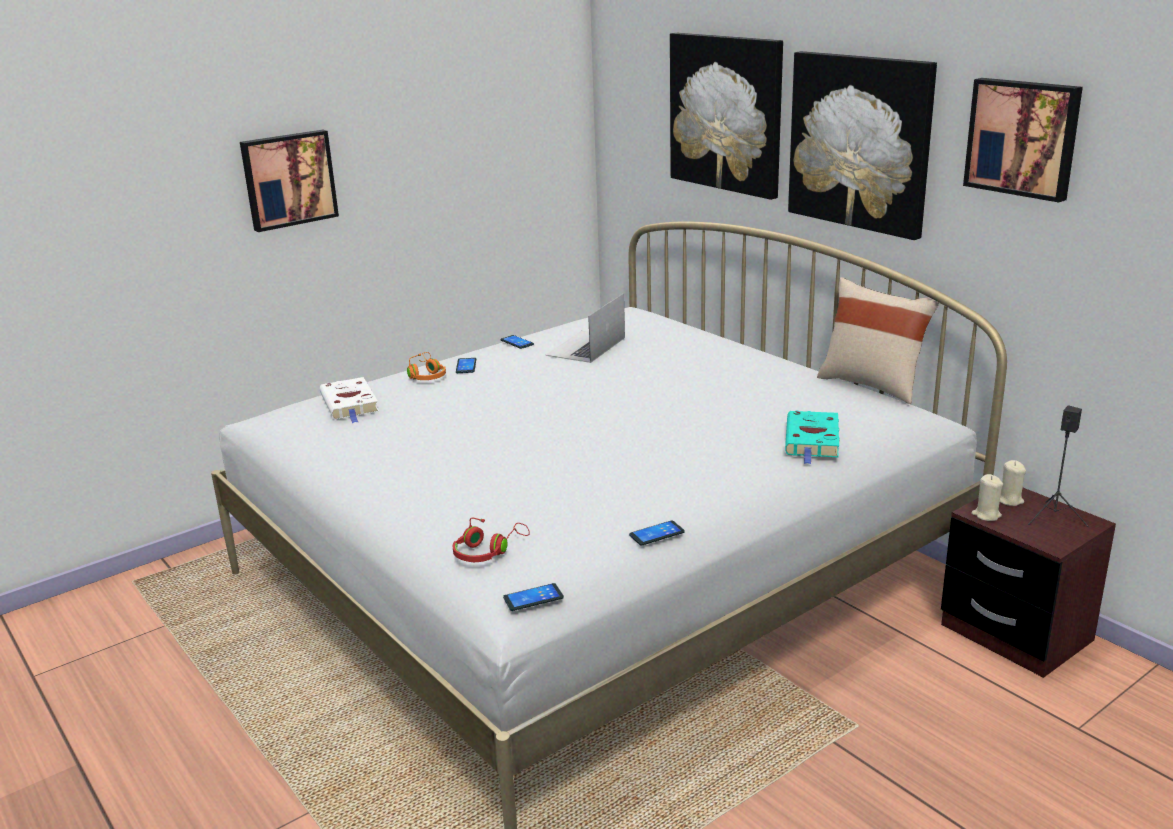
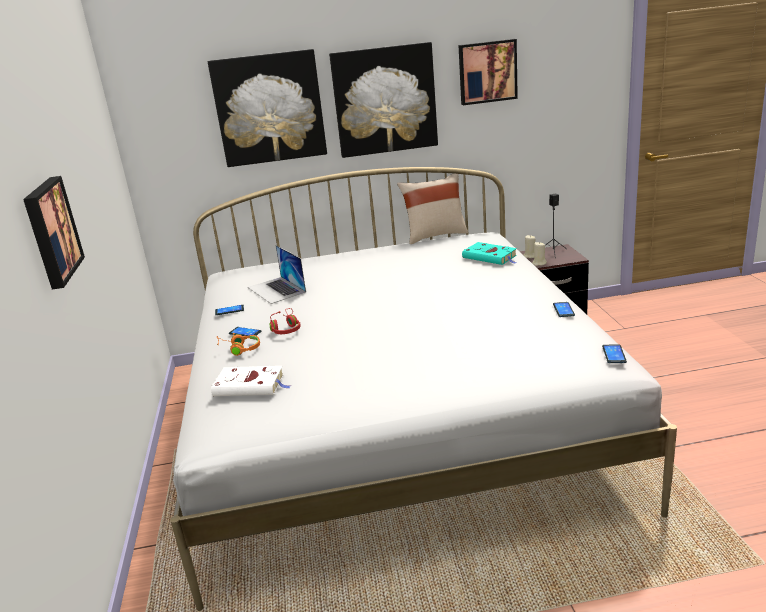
camera: 60 degrees left, 0 degrees up
red headphones [453,518,530,562] -> red headphones moved to [269,308,301,334]

